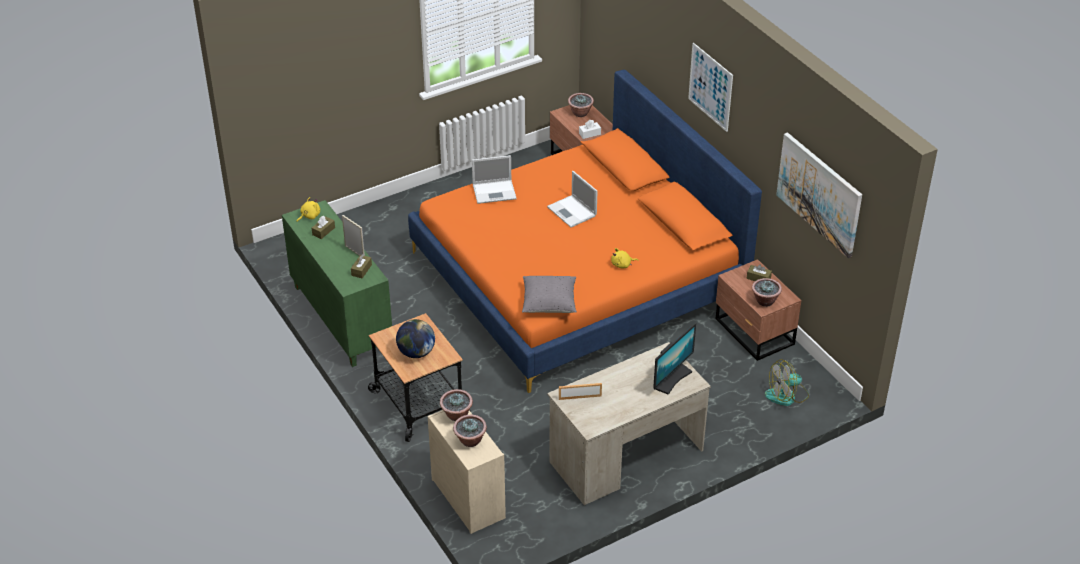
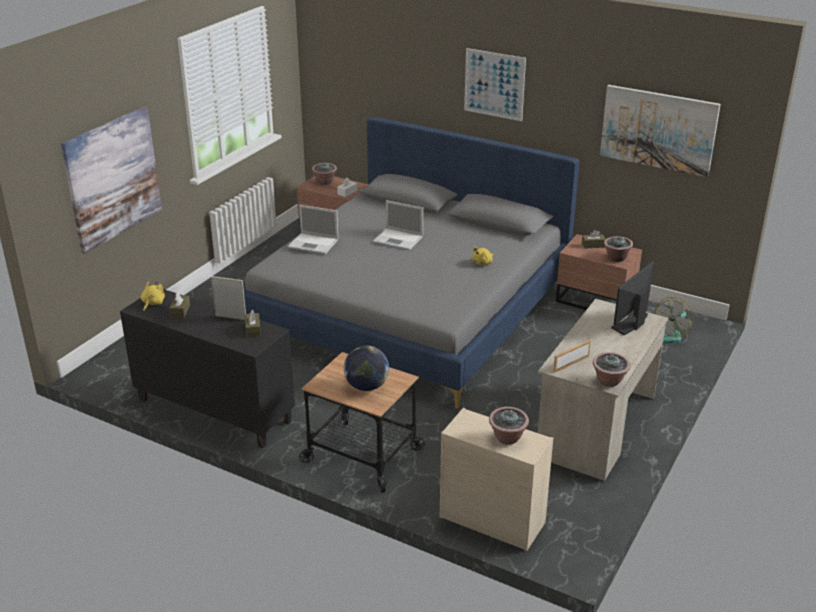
camera: 30 degrees left, 10 degrees down
green cabinet [282,200,392,367] -> black cabinet [120,289,295,448]
orange bed [408,70,762,393] -> grey bed [243,117,580,409]
potted plant [440,389,473,421] -> potted plant moved to [593,352,630,387]
laptop [472,155,517,204] -> laptop turned 60 degrees clockwise [288,205,338,254]
grey pillow [522,276,577,313] -> none
monitor [653,323,696,395] -> monitor turned 150 degrees counterclockwise [611,261,654,335]
none -> picture [61,107,162,254]

